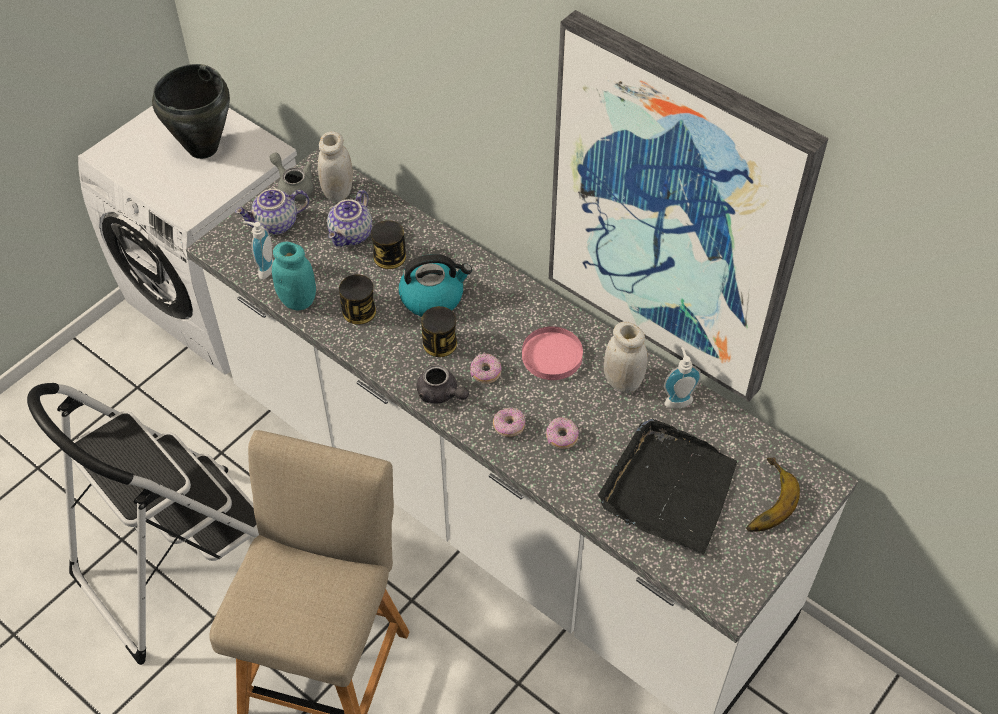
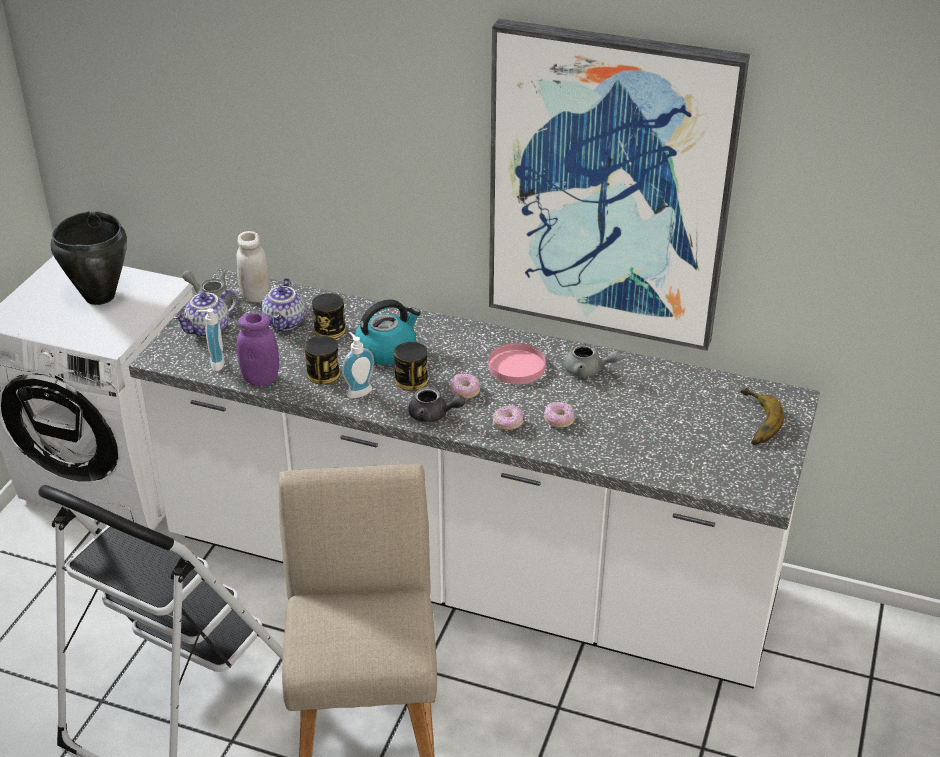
camera: 20 degrees left, 15 degrees down
turquoise jar [272,242,316,311] -> purple jar [237,313,279,386]
black tray [598,419,737,554] -> none
white jar [604,321,648,393] -> grey teapot [564,343,621,377]
soap dispenser [664,347,701,408] -> soap dispenser moved to [342,332,374,398]

